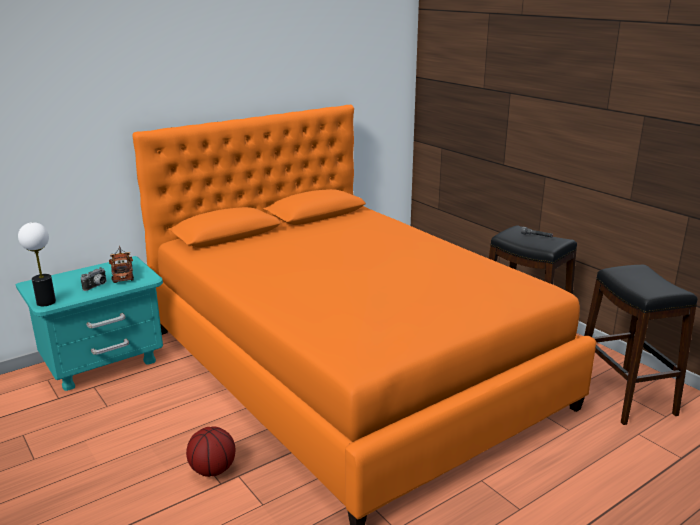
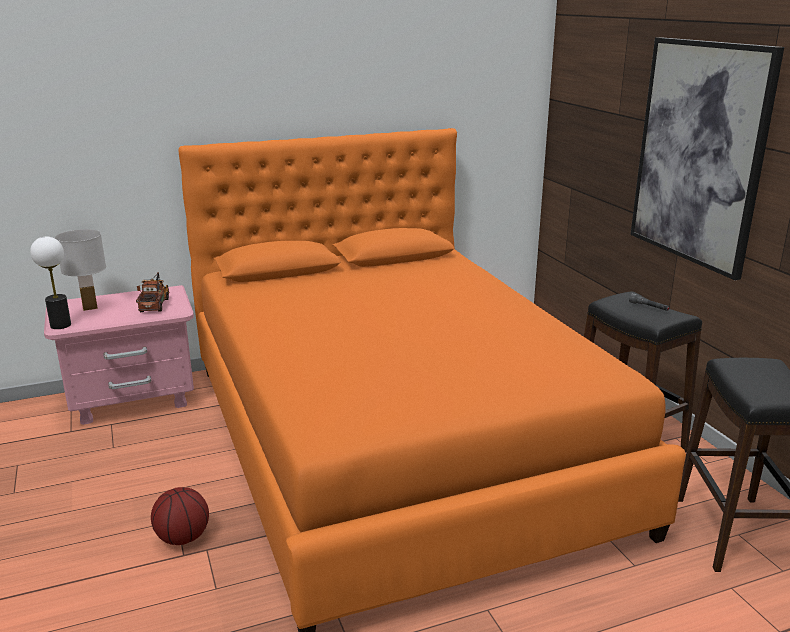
camera: 15 degrees right, 0 degrees up
turquoise nightstand [16,256,163,391] -> pink nightstand [44,285,194,425]
camera [81,267,106,291] -> none
none -> white table lamp [55,229,106,311]
none -> picture [630,37,784,280]

